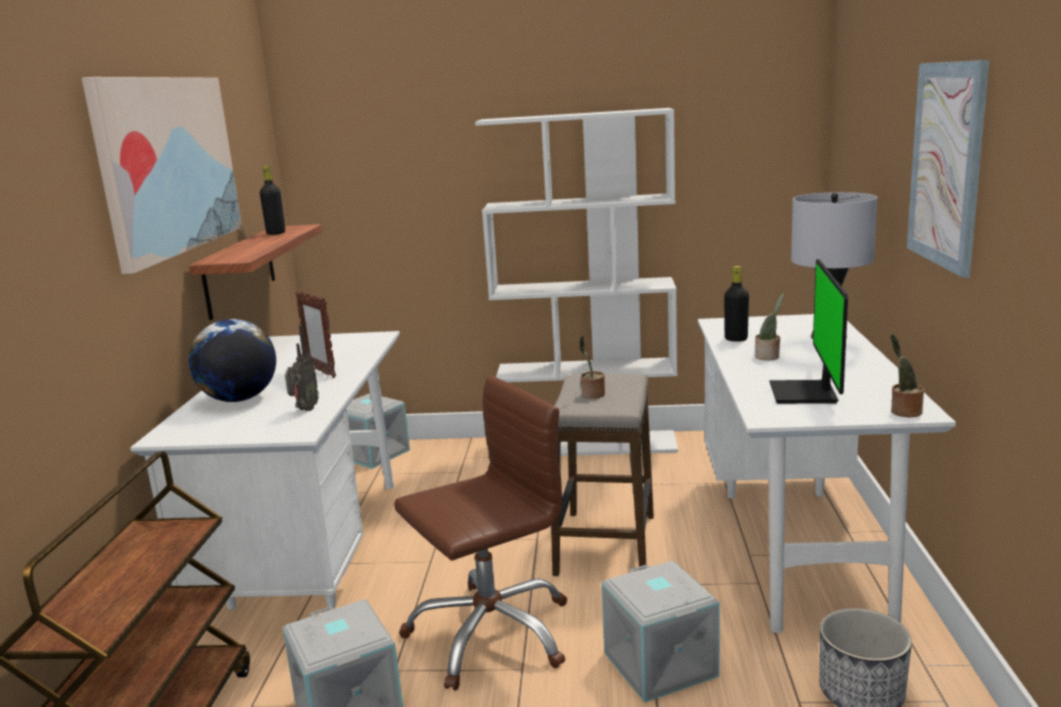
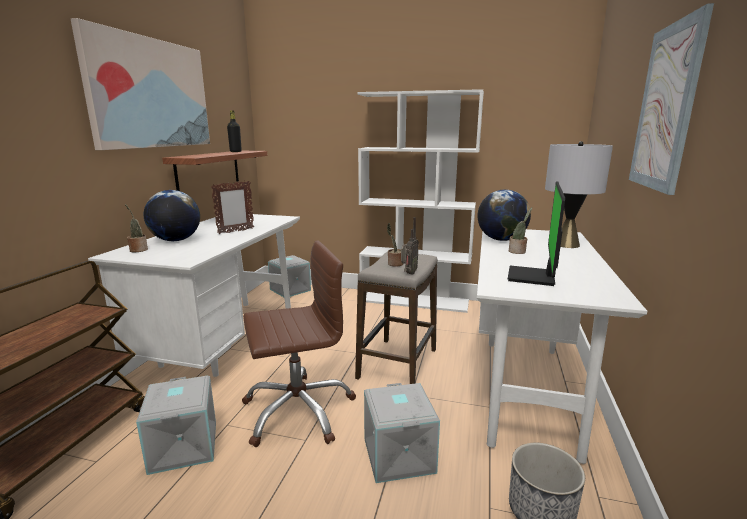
camera: 10 degrees right, 0 degrees up
radio [285,325,319,411] -> radio moved to [401,217,419,275]
picture frame [295,291,336,378] -> picture frame turned 105 degrees counterclockwise [211,181,254,234]
black bottle [724,266,749,342] -> globe [477,190,531,241]
potted plant [891,334,924,418] -> potted plant moved to [125,204,148,252]

